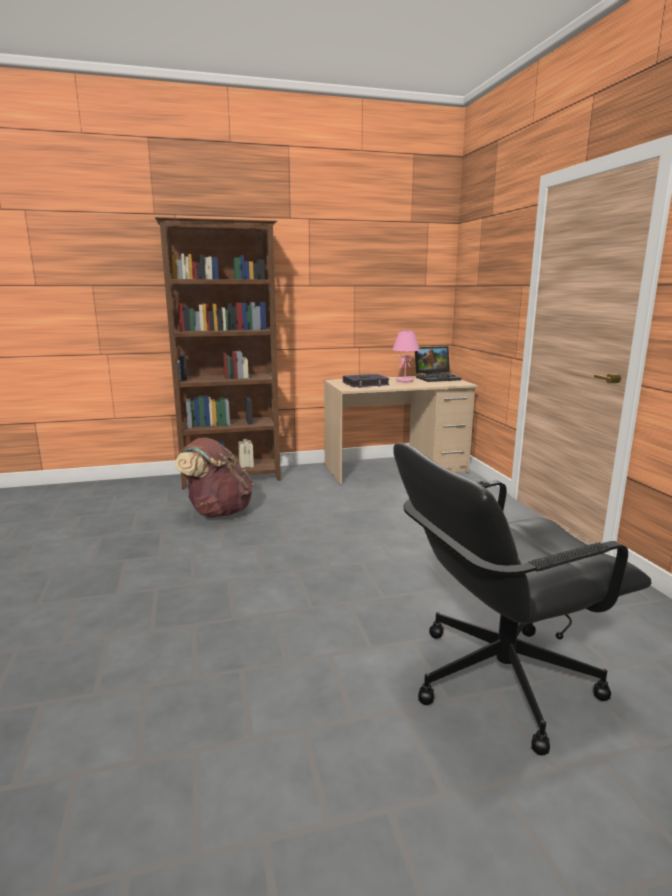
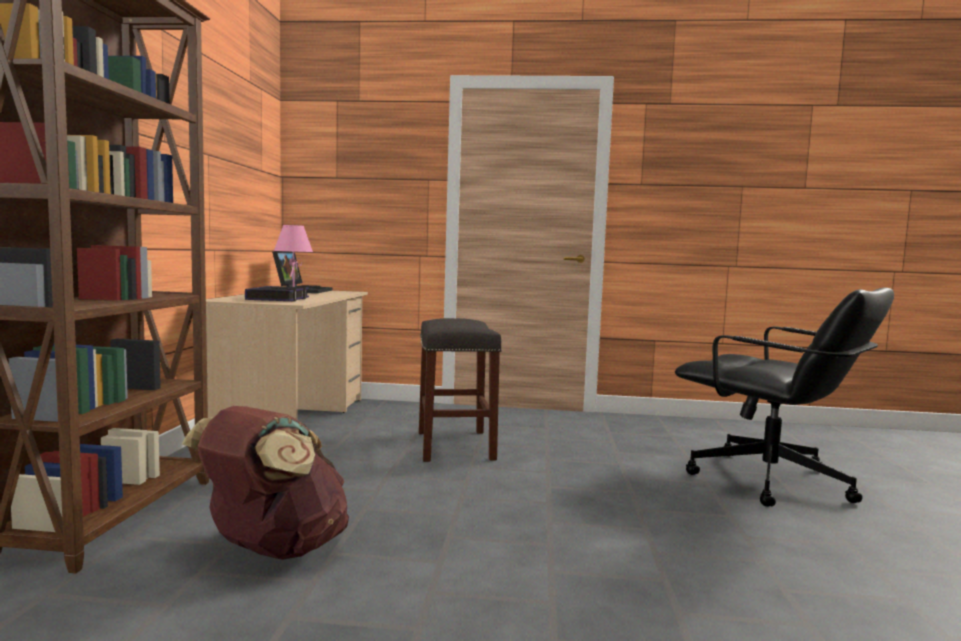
camera: 70 degrees left, 10 degrees down
black office chair [394,443,652,755] -> black office chair turned 45 degrees counterclockwise [675,287,894,507]
none -> grey stool [419,318,502,462]

